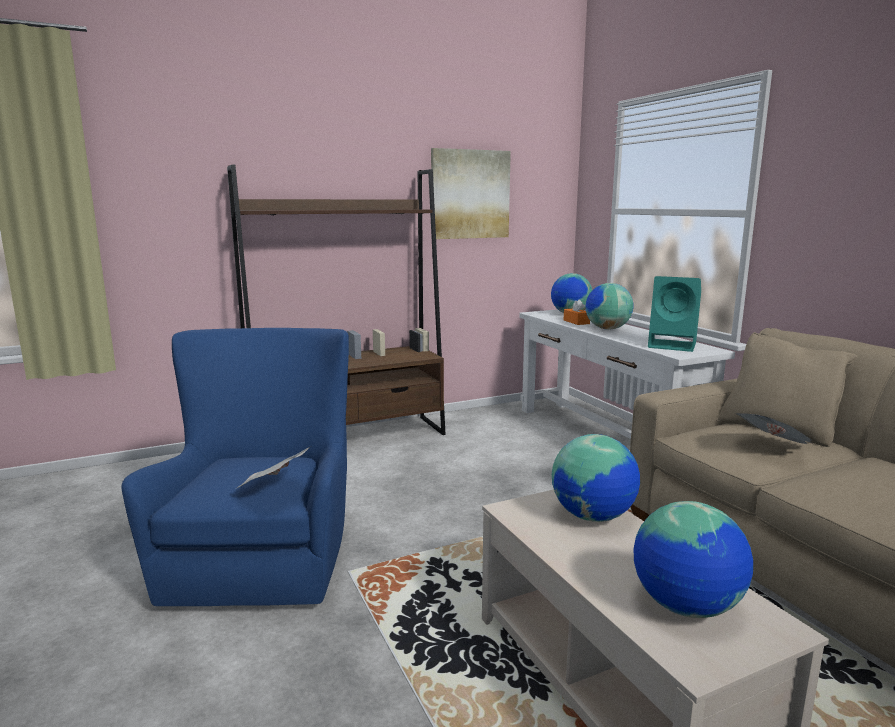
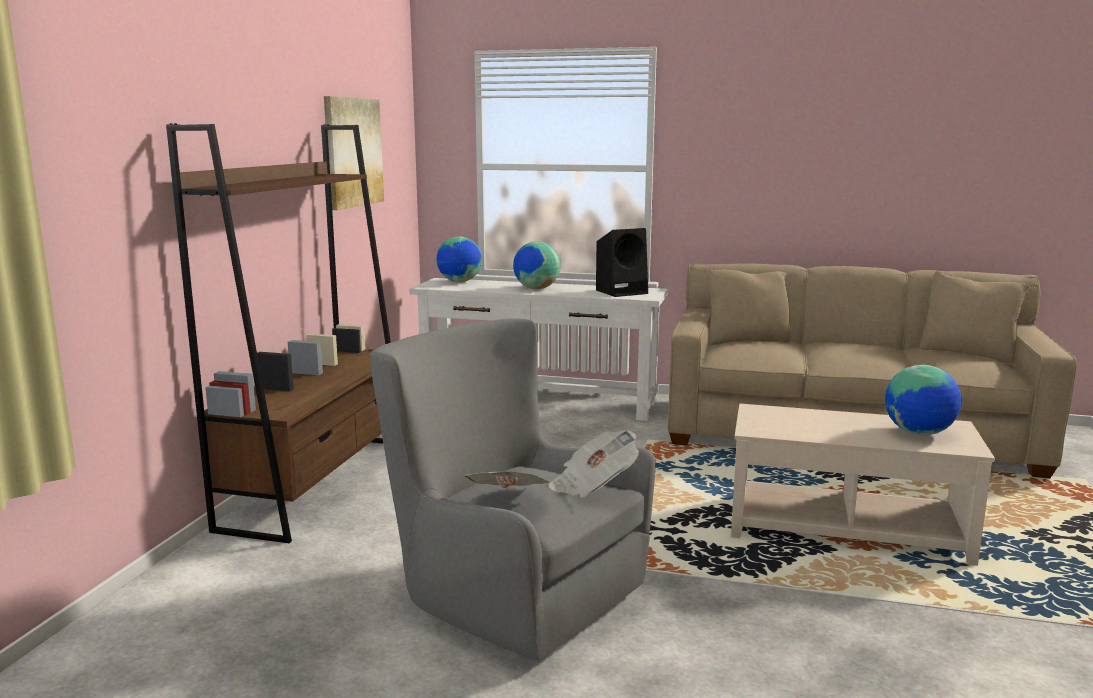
camera: 50 degrees left, 0 degrees up
blue armchair [122,328,349,606] -> grey armchair [370,318,655,660]
globe [552,434,640,522] -> none
orange tissue box [564,299,590,325] -> none
turquoise speaker [648,276,701,352] -> black speaker [596,228,648,297]
newspaper [735,413,812,444] -> newspaper moved to [461,472,549,488]

